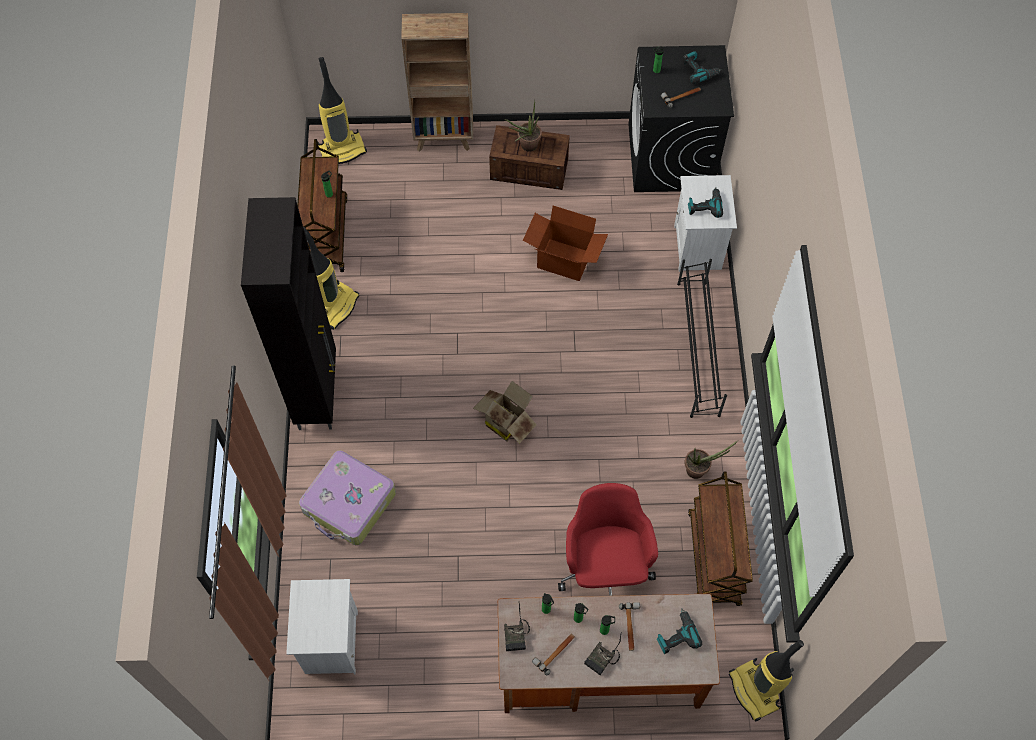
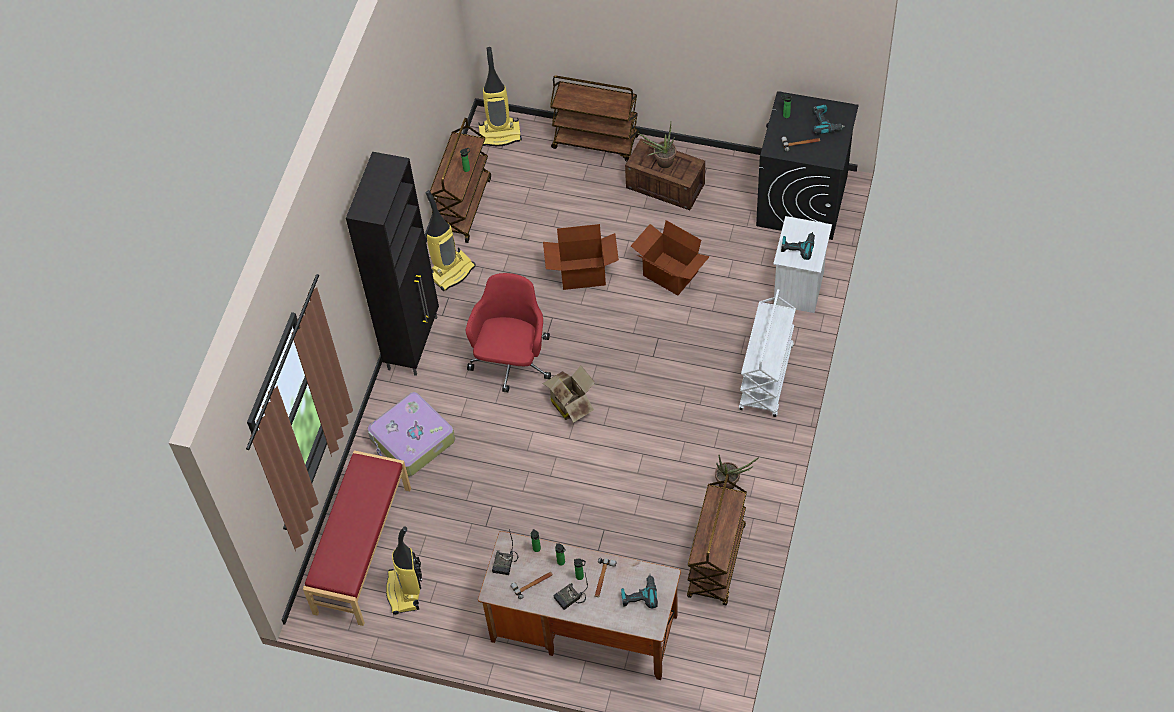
camera: 20 degrees right, 5 degrees down
white nightstand [286,579,358,674] -> red bench [303,450,411,626]
brown bookcase [401,13,473,152] -> brown cart [550,76,639,161]
red office chair [558,483,658,596] -> red office chair moved to [466,273,551,392]
black shoe rack [677,259,727,418] -> white cart [739,289,796,417]
vacuum cleaner [729,640,804,722] -> vacuum cleaner moved to [386,526,422,615]
none -> cardboard box [543,224,619,290]

